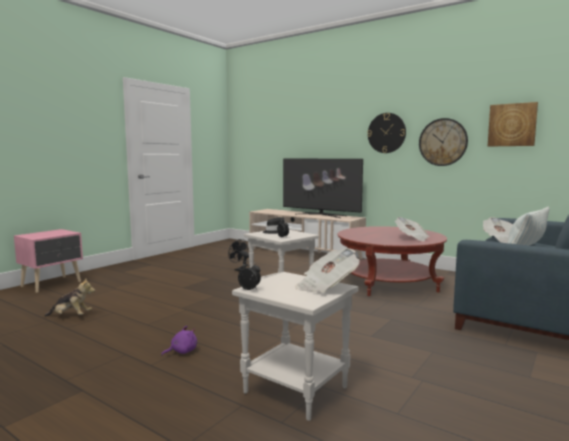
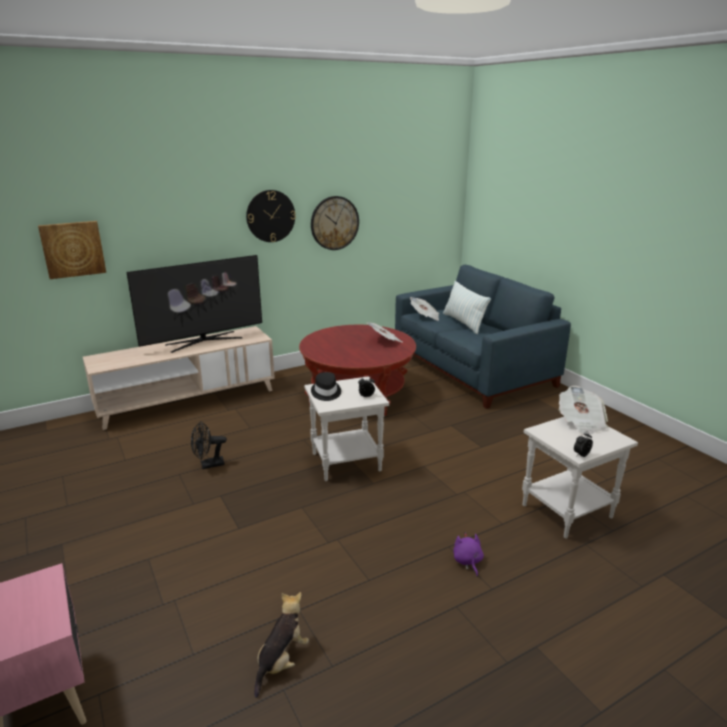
camera: 65 degrees left, 15 degrees up
picture [488,102,538,147] -> picture moved to [38,221,106,279]

